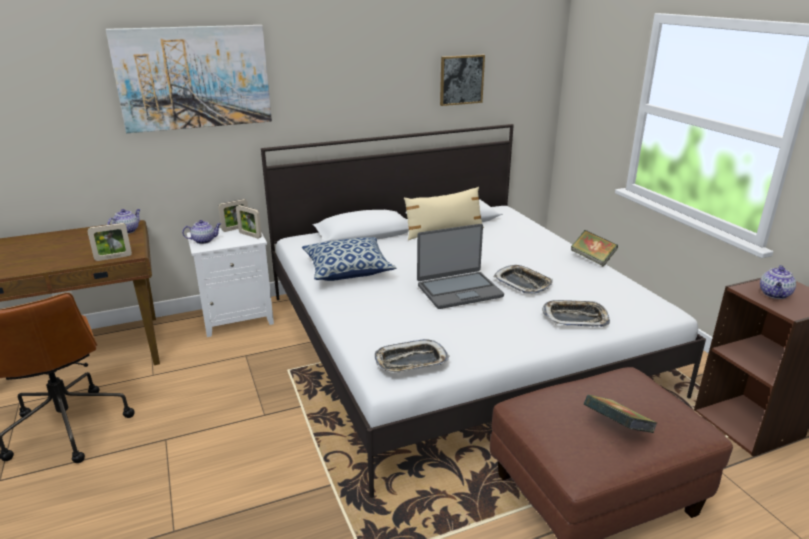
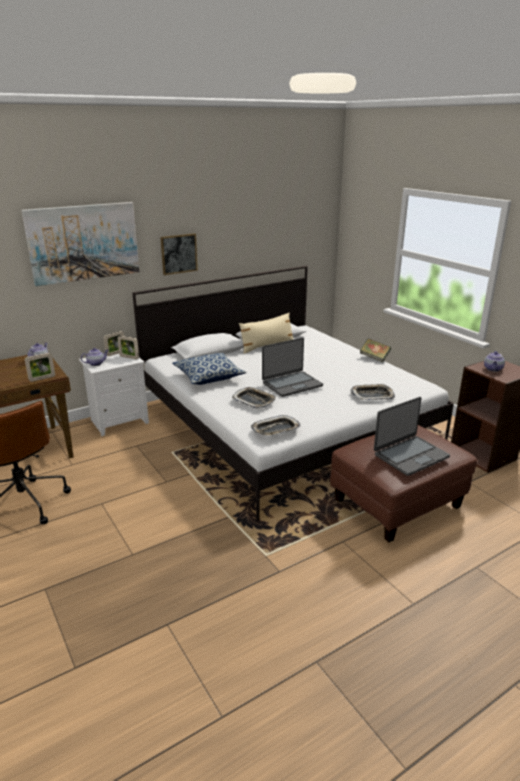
camera: 10 degrees left, 0 degrees up
picture [440,55,485,106] -> picture moved to [160,233,198,275]
tray [494,265,553,294] -> tray moved to [232,387,276,409]
book [584,395,657,433] -> laptop [374,397,450,476]

